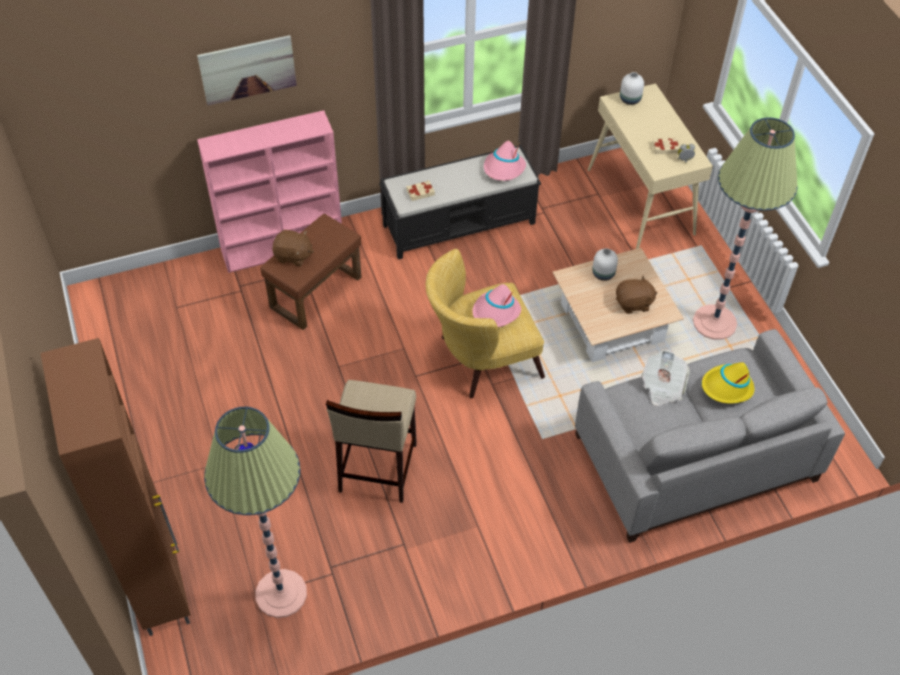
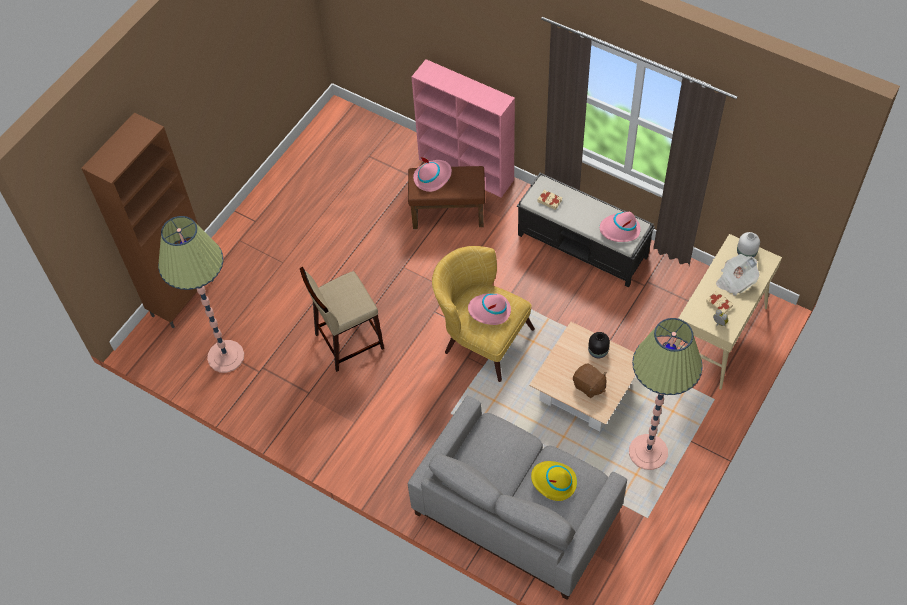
camera: 55 degrees right, 5 degrees up
picture [197,35,297,105] -> none
brown plush toy [272,230,314,266] -> pink hat [413,157,452,192]
white vase [592,249,618,281] -> black vase [588,332,610,358]
newspaper [642,350,690,406] -> newspaper moved to [716,254,759,296]

